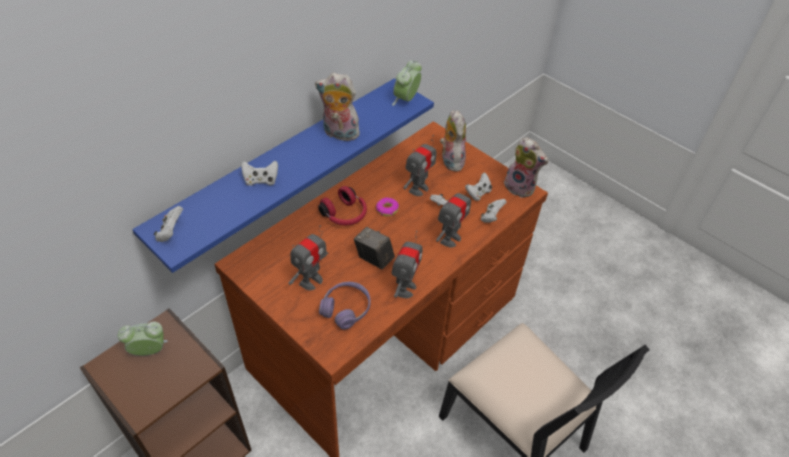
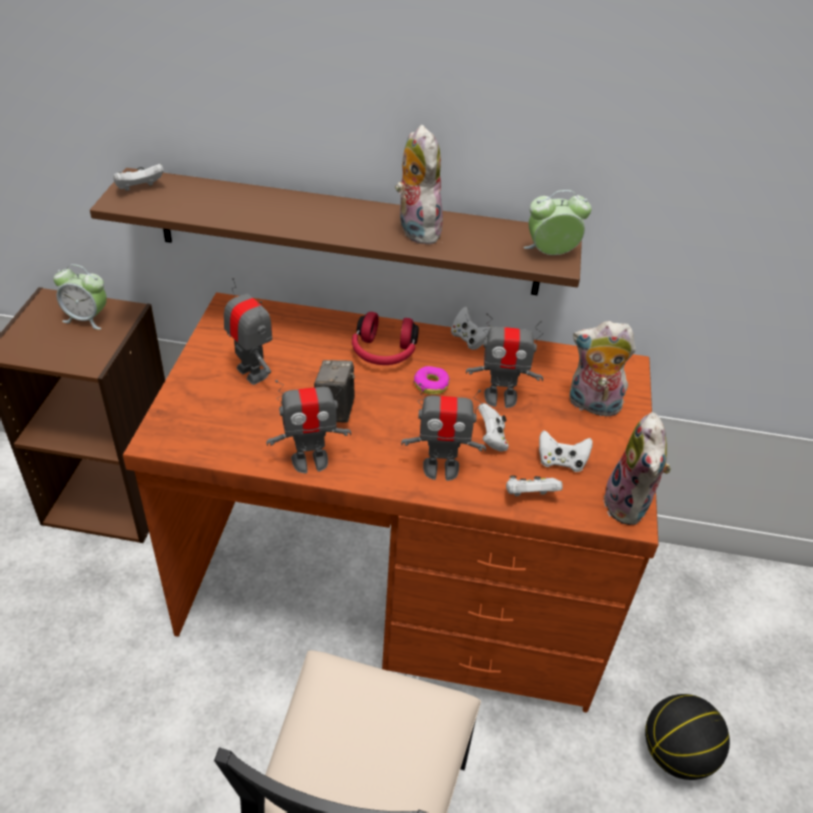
camera: 55 degrees right, 5 degrees down
alarm clock [118,322,168,356] -> alarm clock turned 150 degrees clockwise [53,264,107,330]
blue shelf [132,78,434,273] -> brown shelf [90,168,582,295]
white game controller [241,161,278,186] -> white game controller moved to [451,307,491,350]
toy robot [288,225,329,290] -> toy robot turned 135 degrees counterclockwise [224,277,272,385]
purple headphones [319,282,371,330] -> none
plush toy [440,110,466,172] -> plush toy turned 120 degrees counterclockwise [569,321,636,416]
none -> basketball [645,694,730,780]

